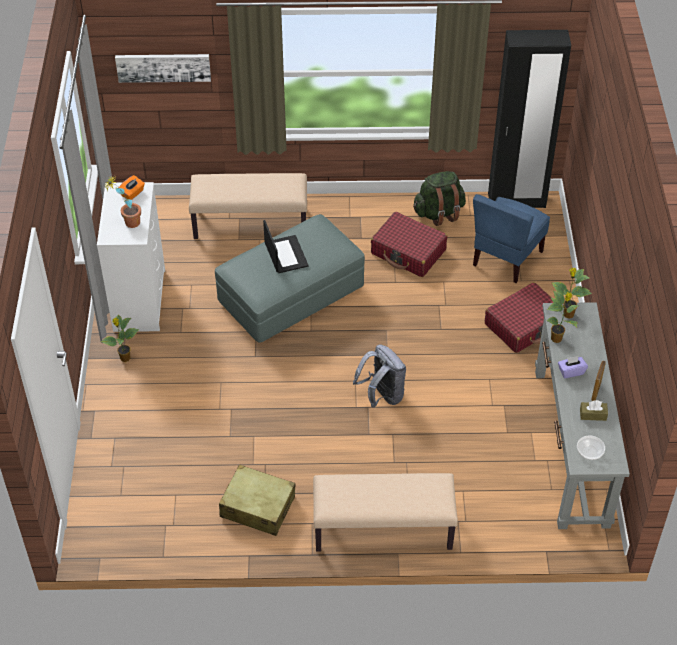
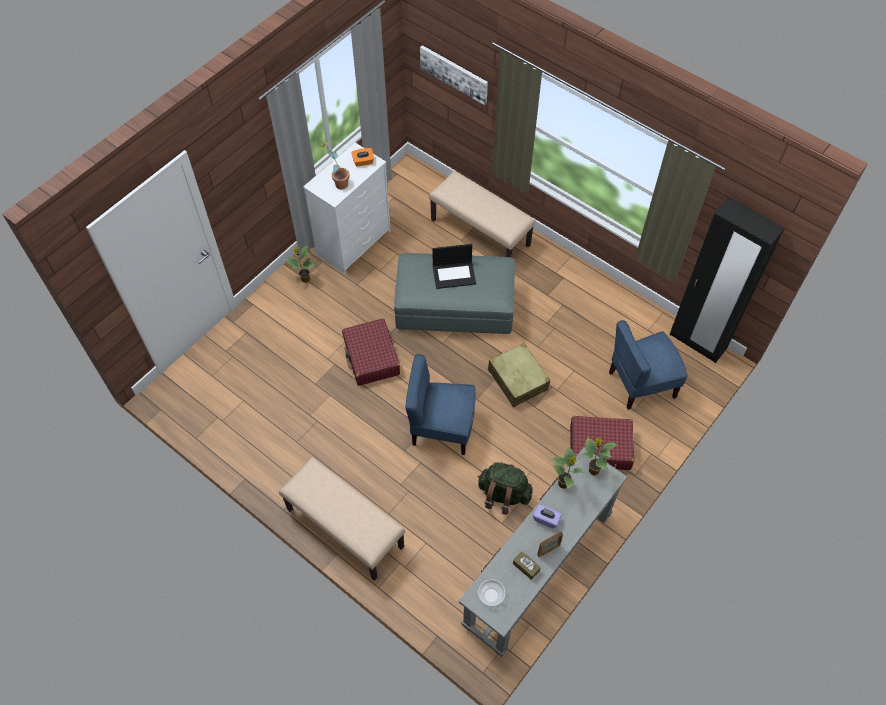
camera: 40 degrees right, 10 degrees up
beige suitcase [219,464,295,536] -> beige suitcase moved to [488,343,550,407]
laptop [263,220,309,273] -> laptop turned 60 degrees clockwise [432,244,476,289]
grey backpack [353,344,406,408] -> blue chair [405,354,476,455]
red suitcase [371,212,447,277] -> red suitcase moved to [342,319,400,386]
green backpack [413,171,466,226] -> green backpack moved to [478,462,533,515]

